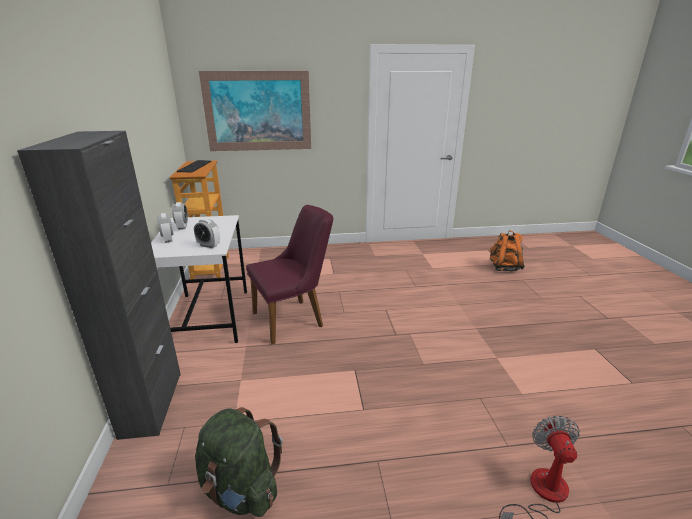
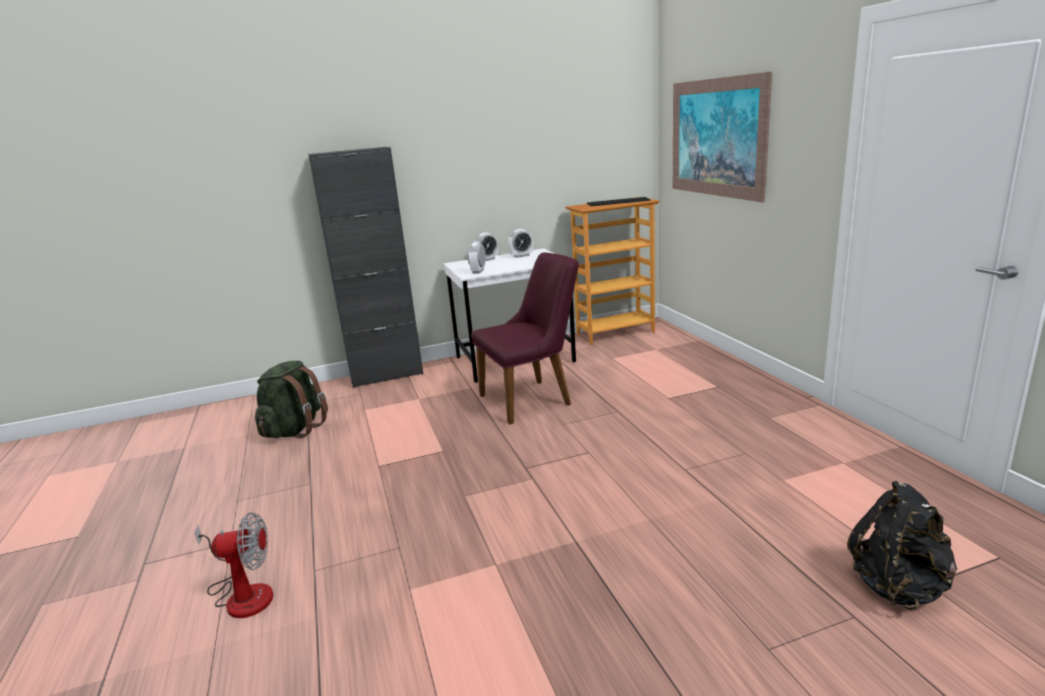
camera: 80 degrees right, 5 degrees down
purple chair [246,205,333,344] -> purple chair turned 75 degrees counterclockwise [471,252,579,425]
orange backpack [490,230,525,272] -> black backpack [847,481,957,610]

